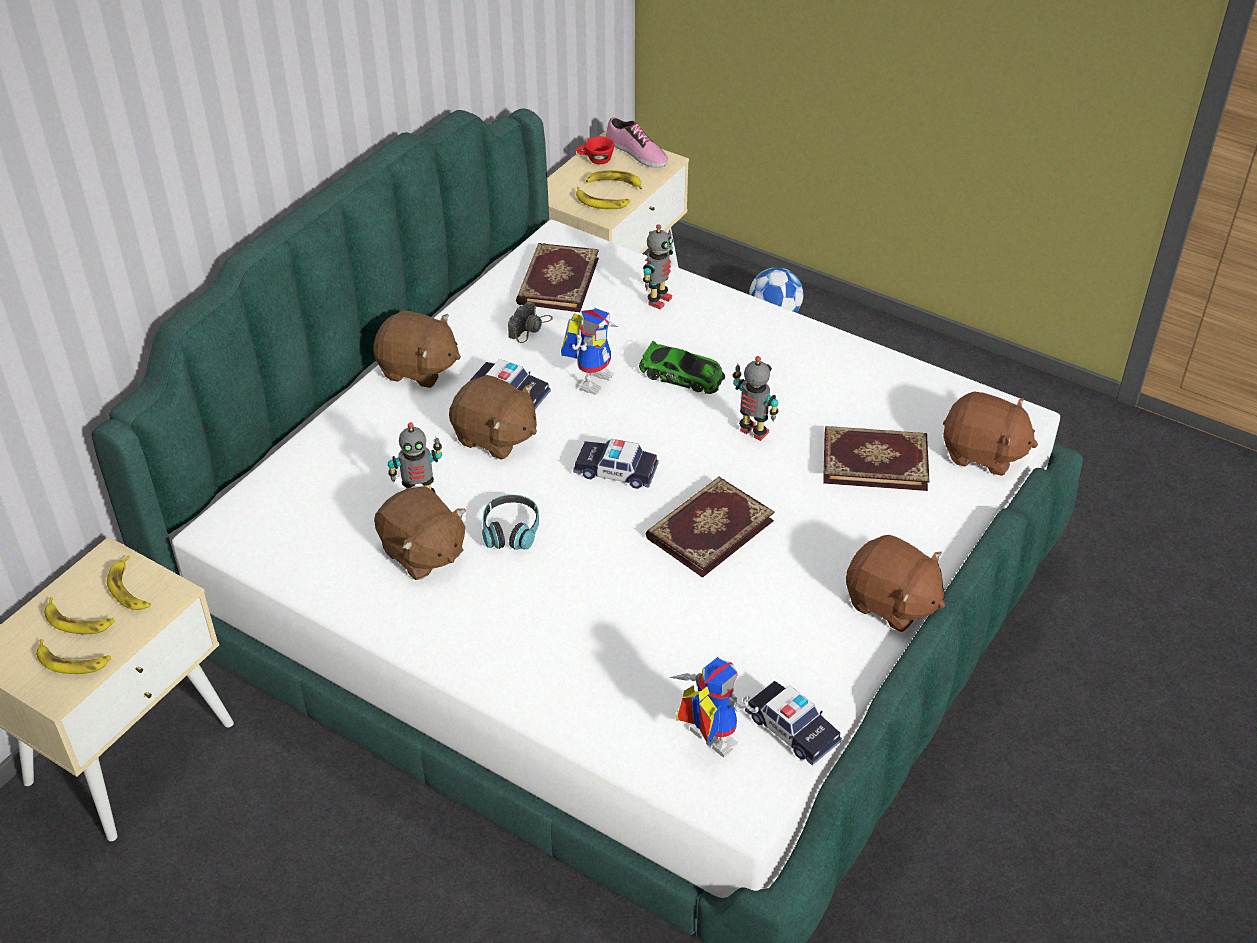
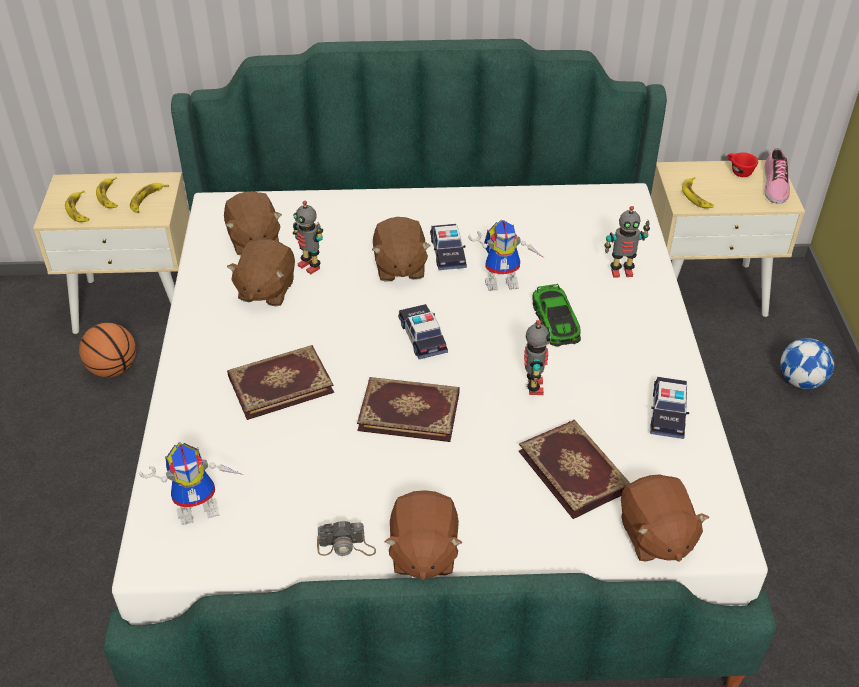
camera: 55 degrees right, 0 degrees up
brown plush toy [373,310,461,388] -> brown plush toy moved to [224,191,282,255]
headphones [482,495,539,550] -> none
camera [508,301,553,343] -> camera moved to [317,521,376,556]
book [516,243,599,312] -> book moved to [227,345,334,420]
banana [586,170,642,189] -> none
toy robot [669,657,759,757] -> toy robot turned 60 degrees clockwise [139,442,244,525]
toy car [745,681,842,765] -> toy car moved to [650,377,689,439]
none -> basketball [79,323,136,377]

